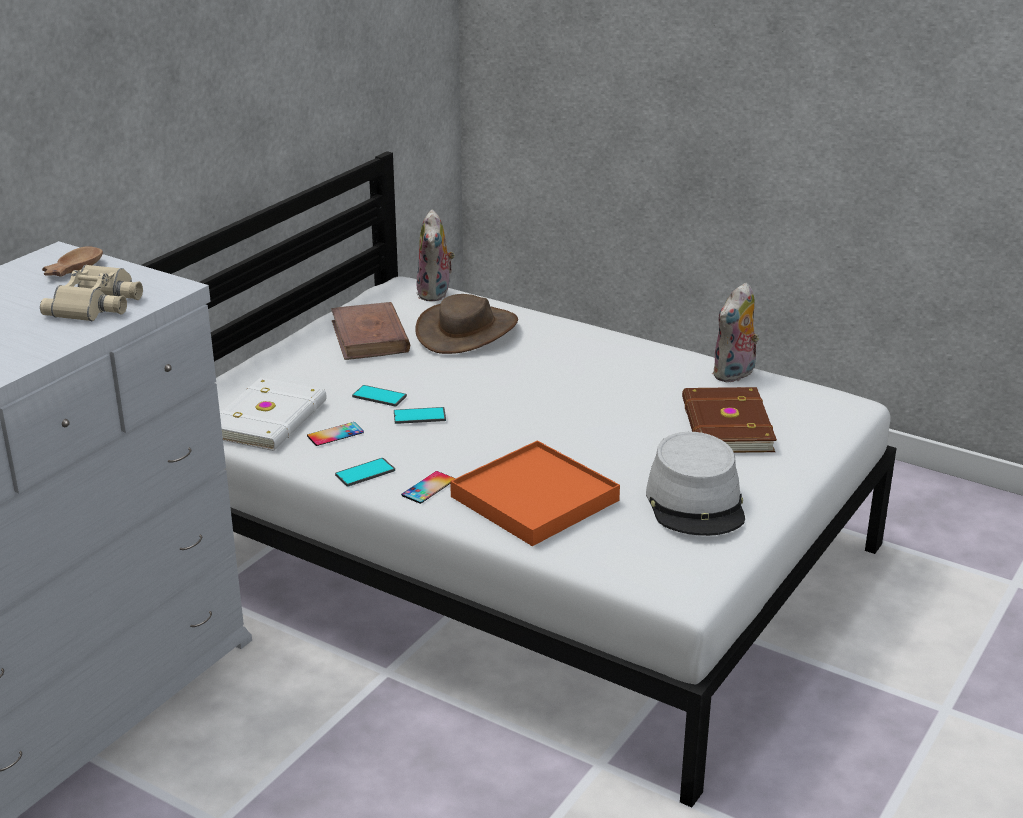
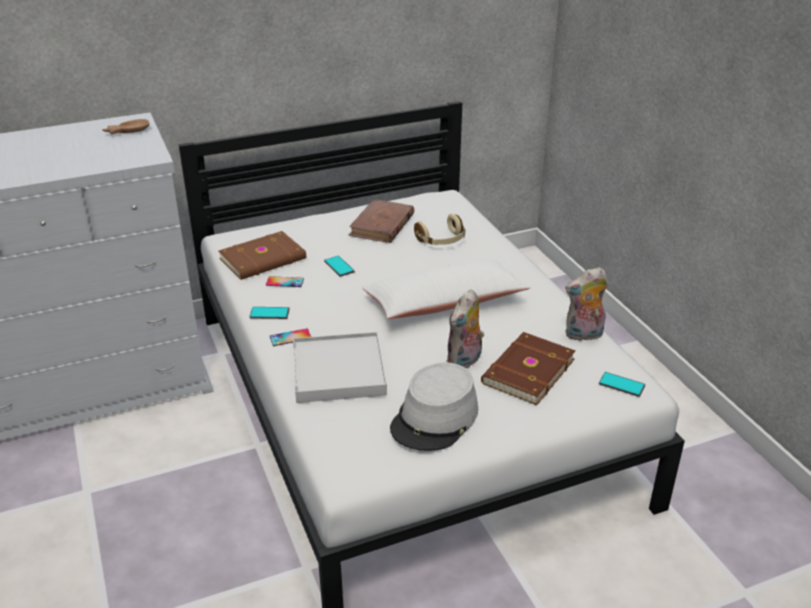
camera: 35 degrees right, 5 degrees up
beige binoculars [40,265,143,321] -> none
white book [220,378,327,451] -> brown book [218,231,306,280]
phone [394,407,446,424] -> phone moved to [599,372,645,397]
plush toy [416,210,455,301] -> plush toy moved to [446,289,484,369]
brown hat [416,294,518,354] -> beige headphones [414,214,465,245]
orange tray [450,441,620,546] -> white tray [293,332,387,403]
none -> white pillow [362,260,531,319]

